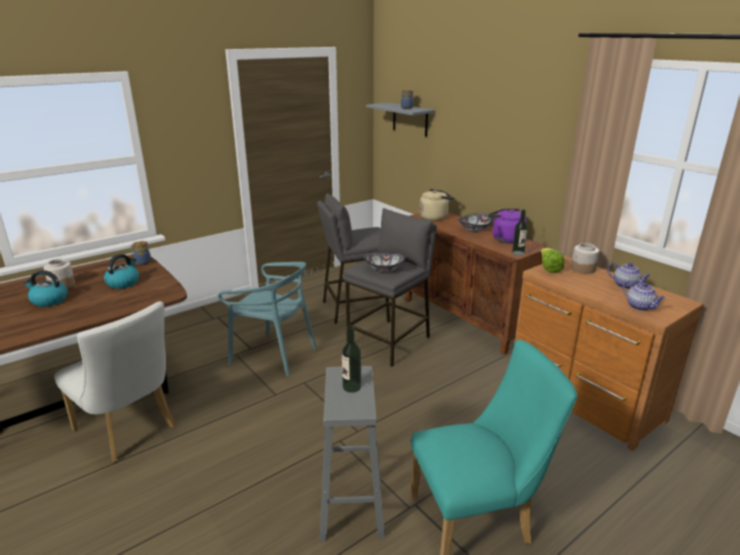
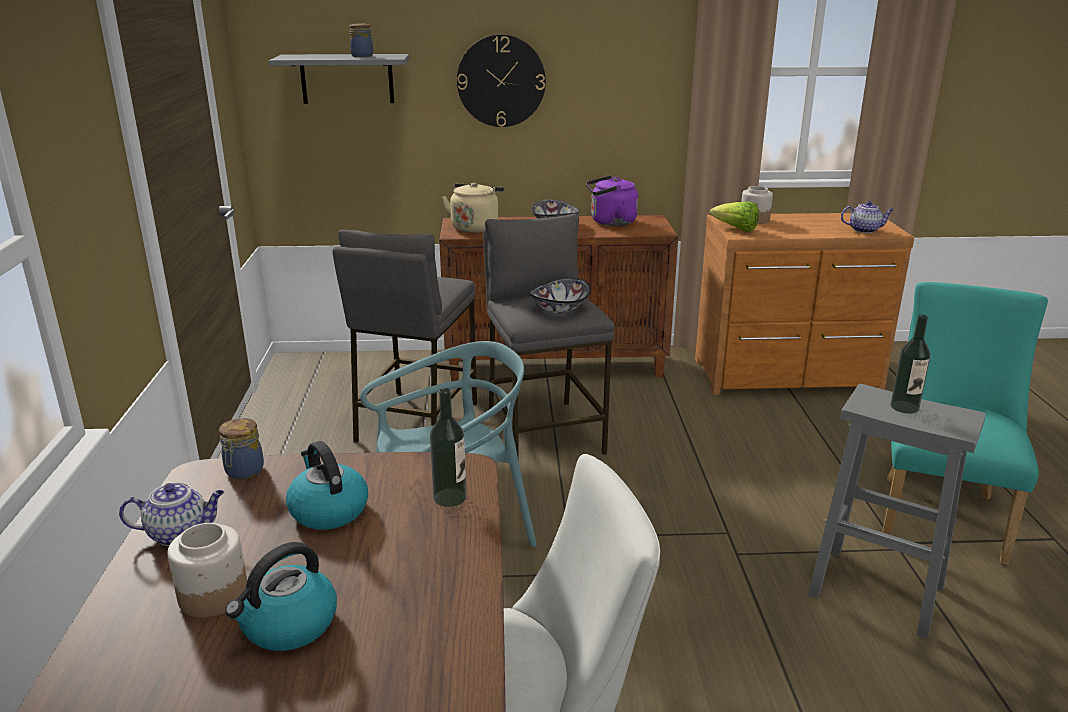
camera: 55 degrees left, 0 degrees up
bottle [512,209,528,256] -> bottle moved to [430,388,466,507]
teapot [607,263,651,289] -> teapot moved to [119,483,224,546]
none -> wall clock [457,34,546,127]

